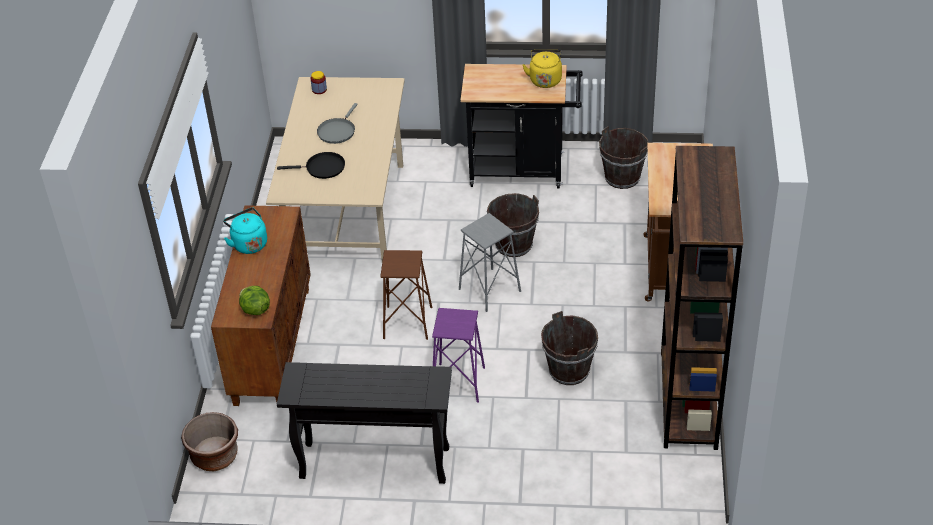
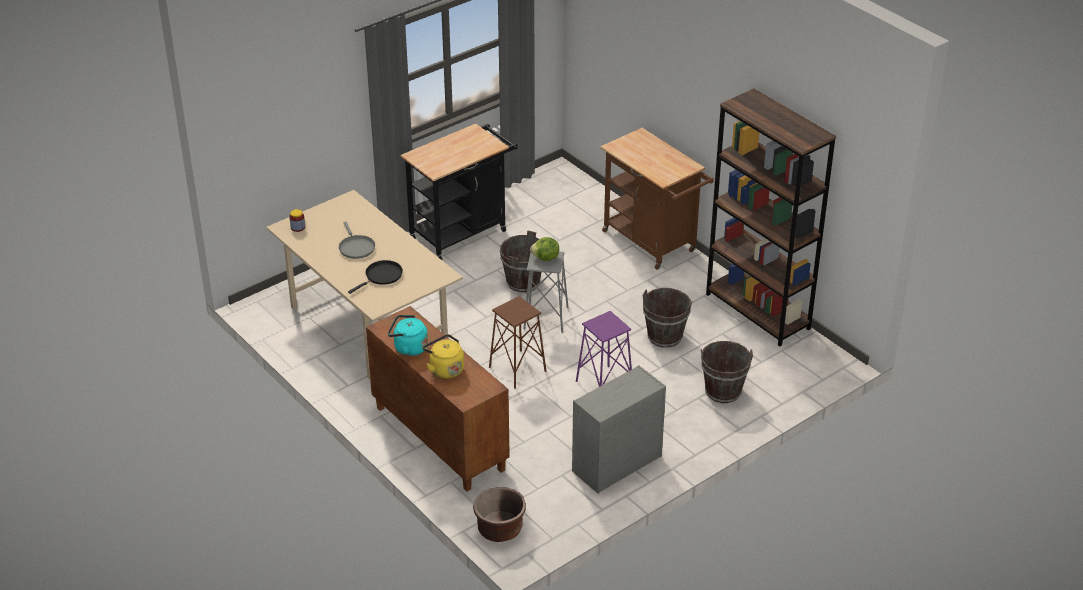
camera: 45 degrees left, 5 degrees down
lettuce [239,286,270,315] -> lettuce moved to [530,237,559,261]
black console table [277,362,452,484] -> grey dresser [572,365,666,494]
yellow kettle [522,50,562,88] -> yellow kettle moved to [423,334,464,379]
brown bucket [599,126,649,189] -> brown bucket moved to [700,341,753,403]

